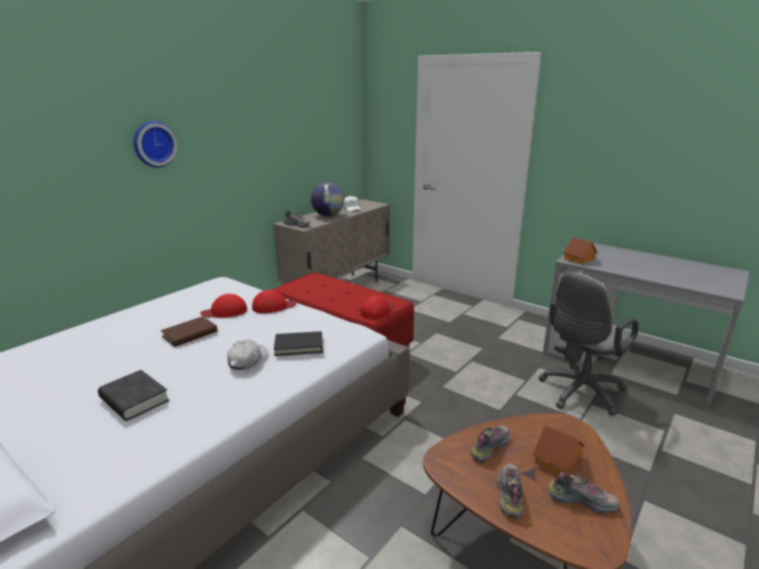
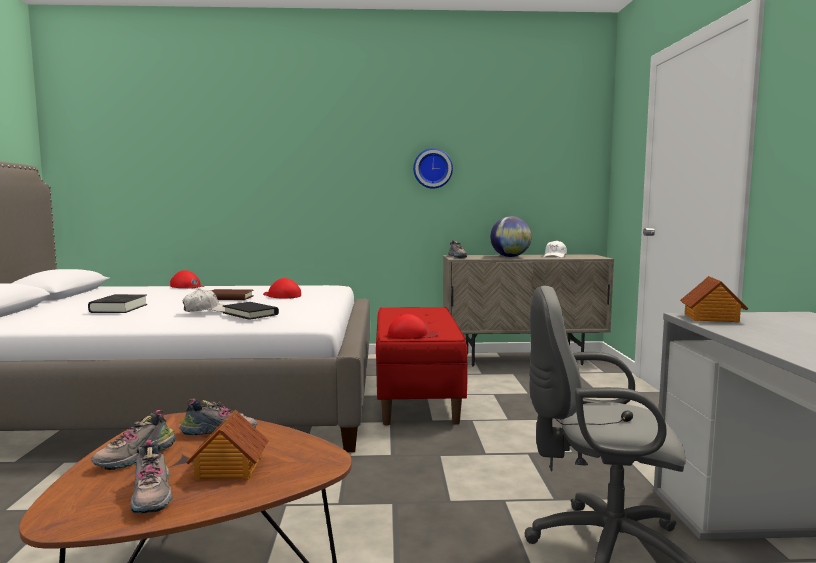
camera: 50 degrees right, 15 degrees down
wall clock [133,121,177,168] -> wall clock moved to [413,148,453,189]
red cap [252,290,297,313] -> red cap moved to [170,270,205,289]
shoe [497,463,523,518] -> shoe turned 150 degrees clockwise [91,410,176,470]

